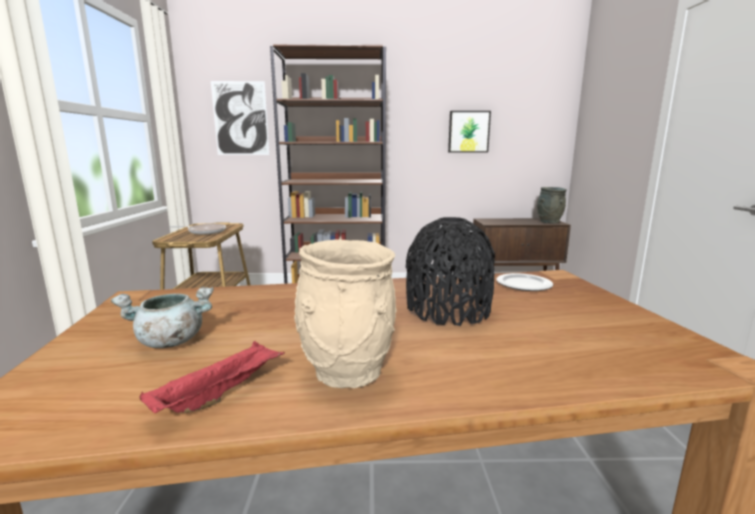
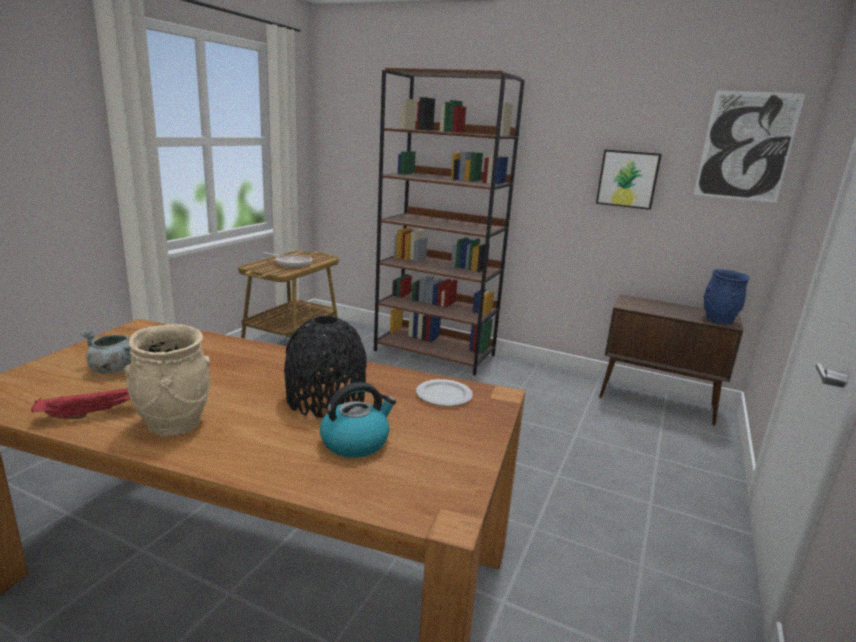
camera: 25 degrees right, 5 degrees up
picture [211,81,270,155] -> picture moved to [694,91,806,203]
grey vase [537,187,567,223] -> blue vase [703,269,750,324]
none -> kettle [320,382,396,458]

